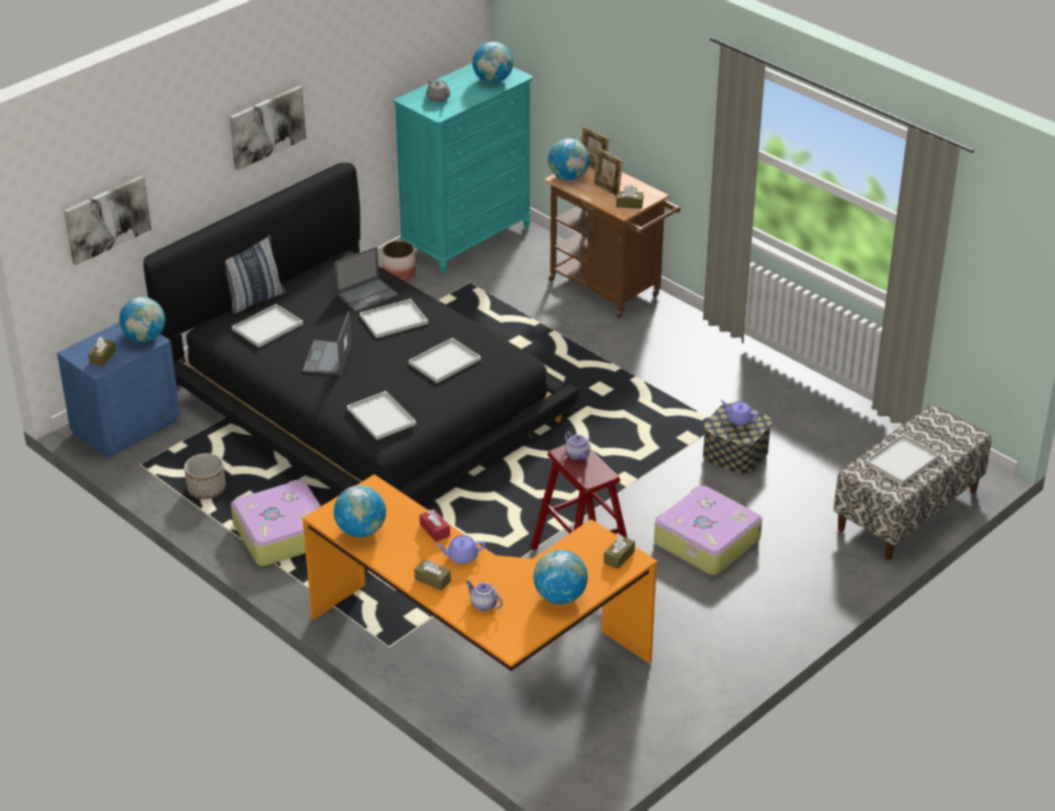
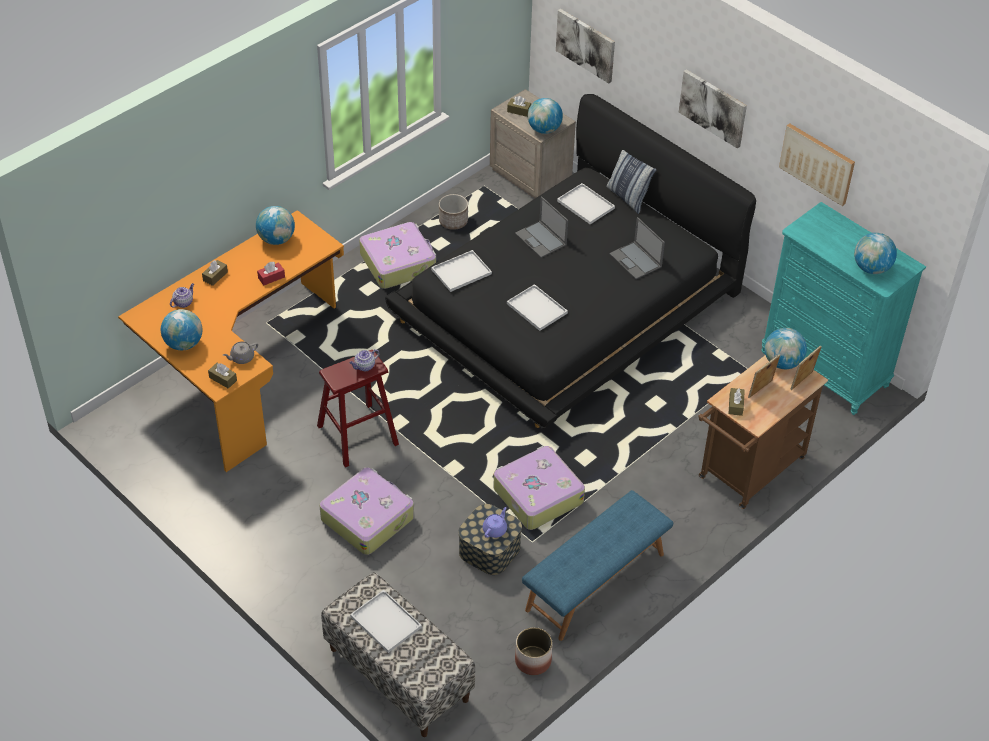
camera: 90 degrees right, 10 degrees up
blue nightstand [57,322,180,459] -> beige nightstand [490,89,576,198]
laptop [302,311,352,375] -> laptop turned 135 degrees counterclockwise [515,196,568,258]
white tray [360,299,428,338] -> none
planter [382,241,416,282] -> planter moved to [515,627,553,675]
grey teapot [426,80,450,102] -> grey teapot moved to [223,341,258,364]
purple teapot [437,535,486,564] -> none
none -> suitcase [493,446,585,530]
none -> blue bench [522,490,673,641]
none -> picture [779,124,855,206]

